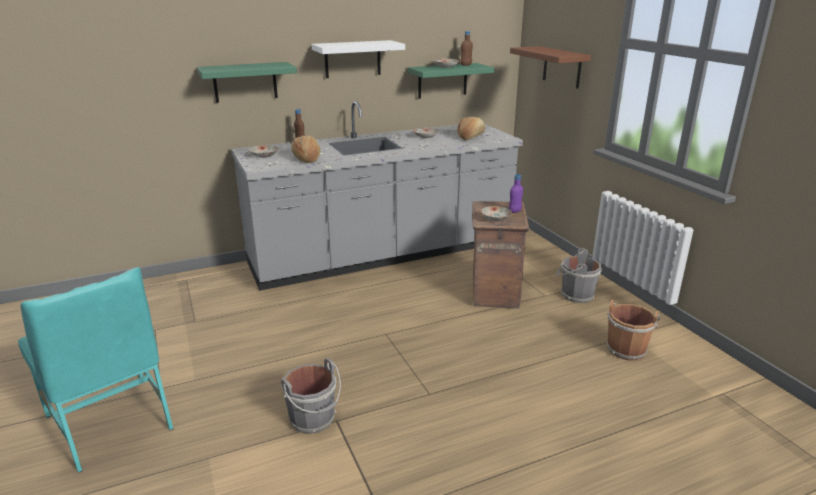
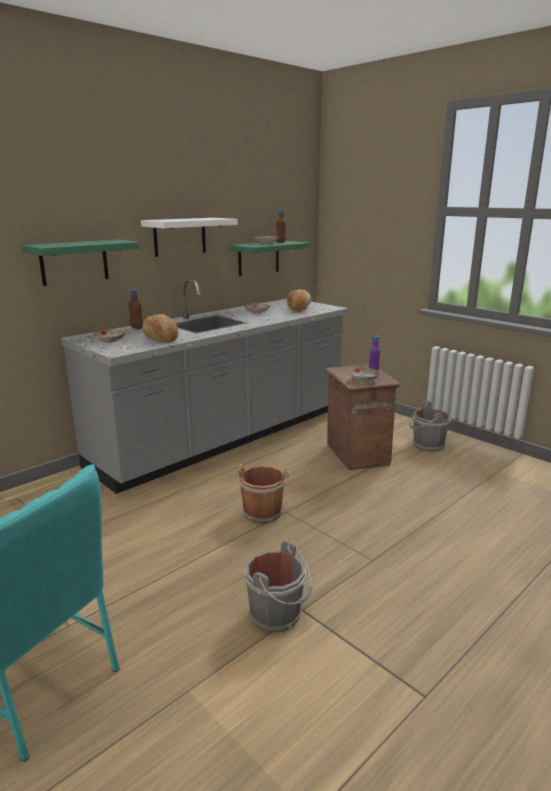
camera: 20 degrees left, 5 degrees down
brown shelf [510,46,591,89] -> none
brown bucket [607,300,661,360] -> brown bucket moved to [238,464,289,524]

